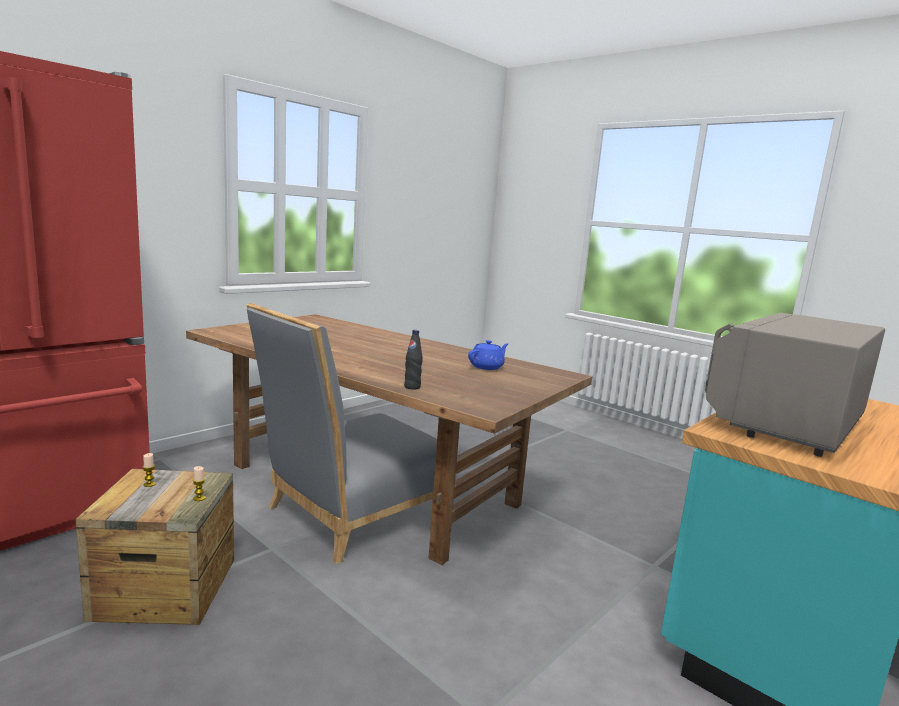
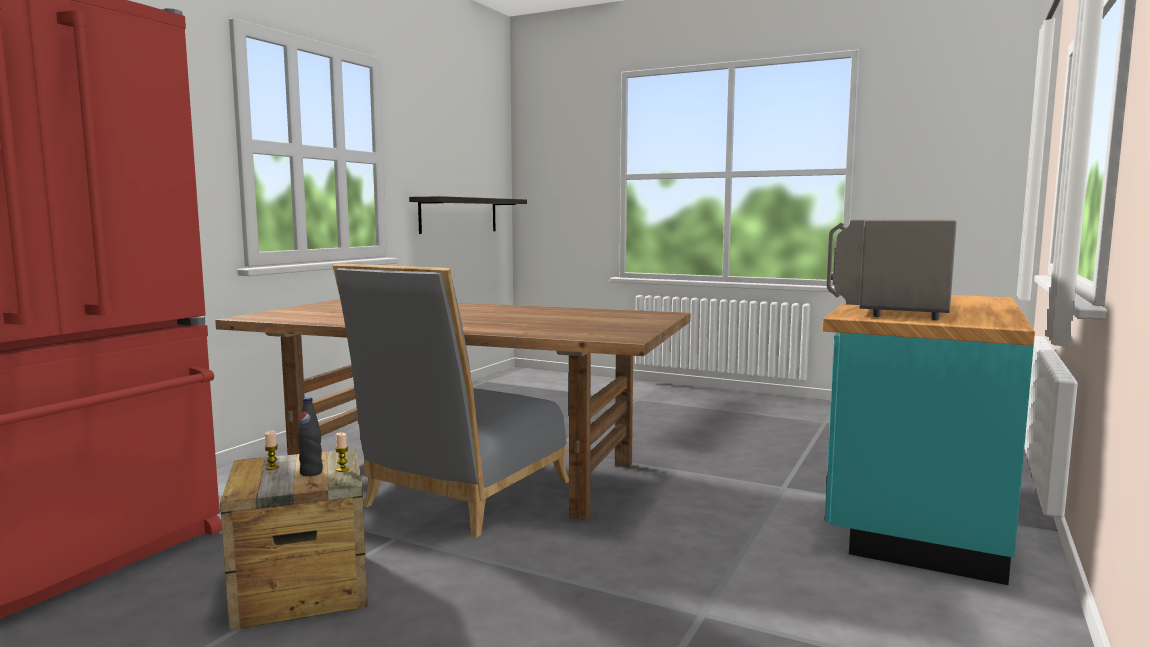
camera: 15 degrees left, 5 degrees down
black bottle [404,330,423,390] -> black bottle moved to [298,397,323,476]
blue teapot [468,340,508,370] -> none
none -> shelf [409,196,527,234]

